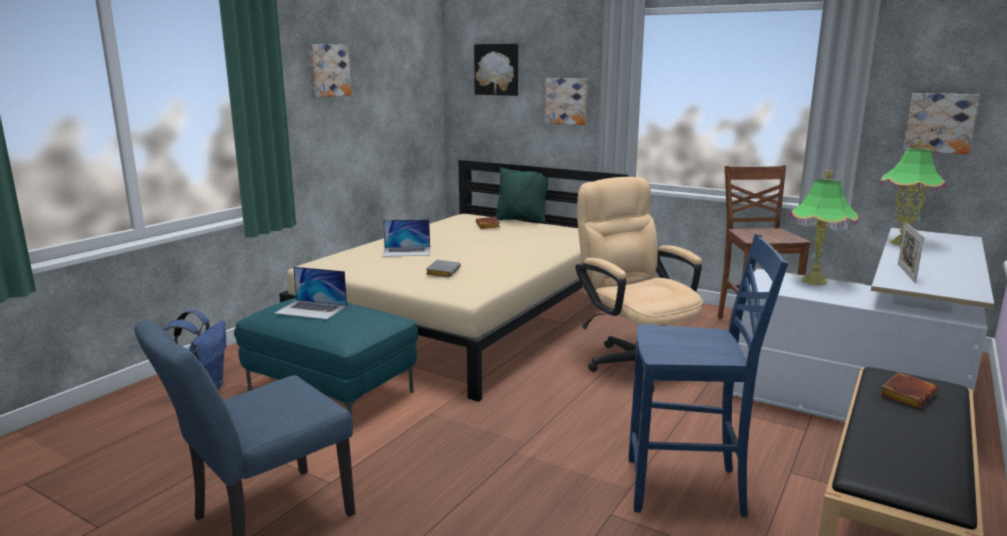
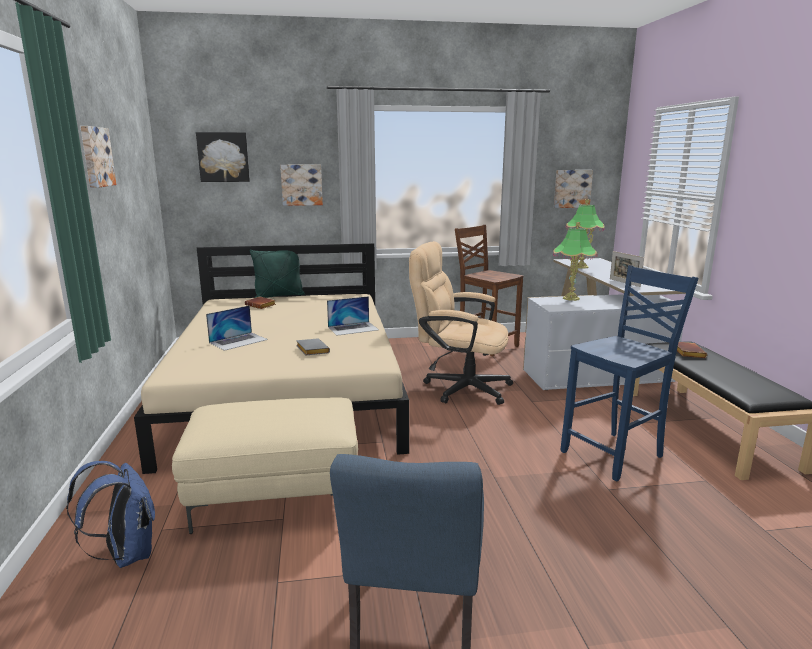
camera: 40 degrees left, 0 degrees up
turquoise ottoman [234,298,418,426] -> beige ottoman [172,397,358,534]
laptop [274,267,347,320] -> laptop moved to [327,296,379,336]

